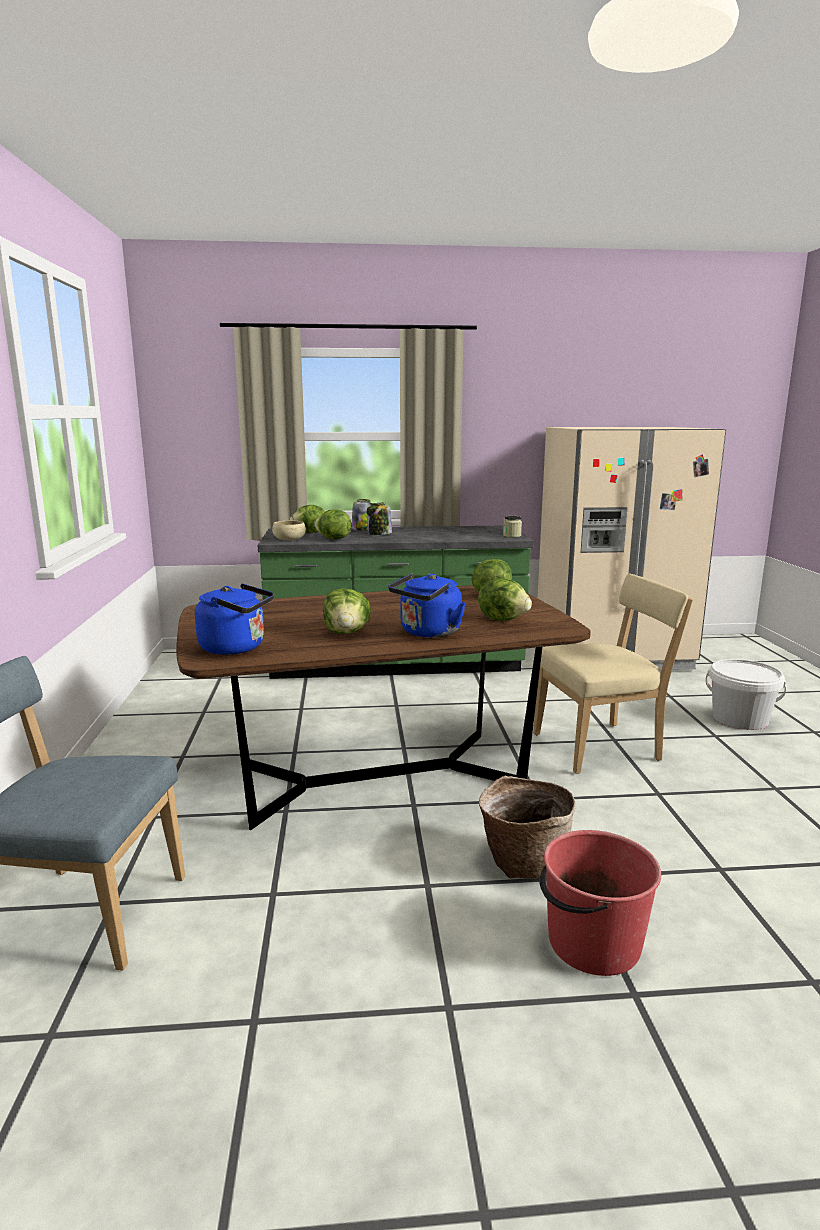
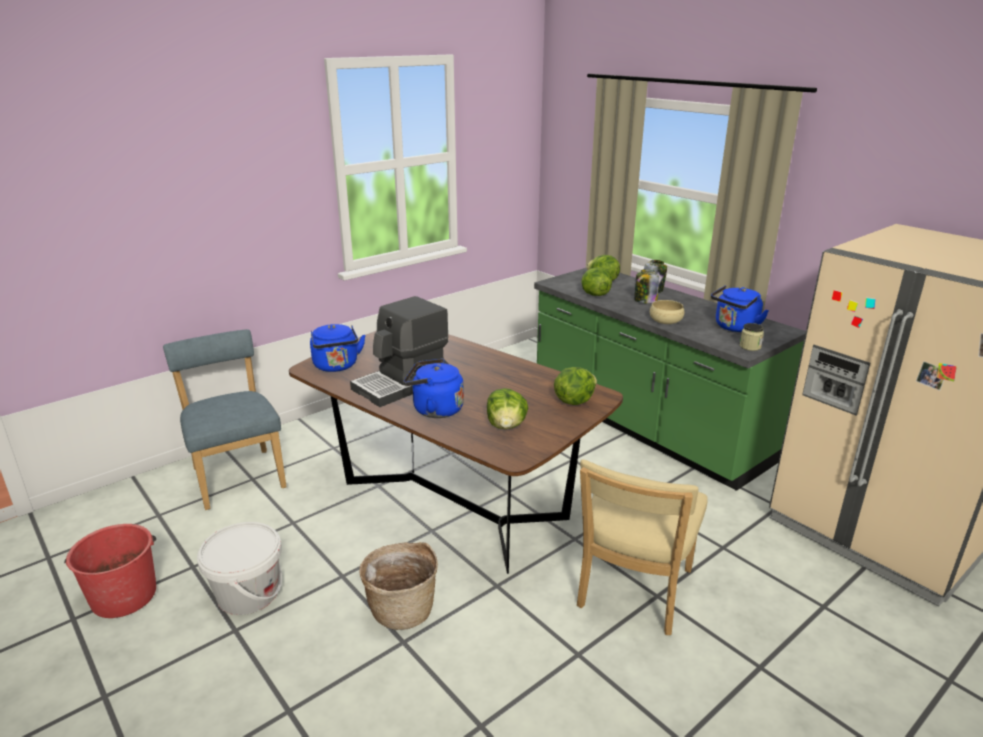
camera: 55 degrees right, 10 degrees up
beige bowl [272,521,306,540] -> beige bowl moved to [650,300,684,324]
lettuce [323,588,371,634] -> coffee machine [350,296,449,407]
beige chair [533,574,693,774] -> beige chair turned 75 degrees clockwise [577,459,708,635]
red bucket [539,830,661,976] -> red bucket moved to [64,524,156,618]
white bucket [706,659,786,730] -> white bucket moved to [197,522,282,615]
none -> blue kettle [711,285,769,332]

